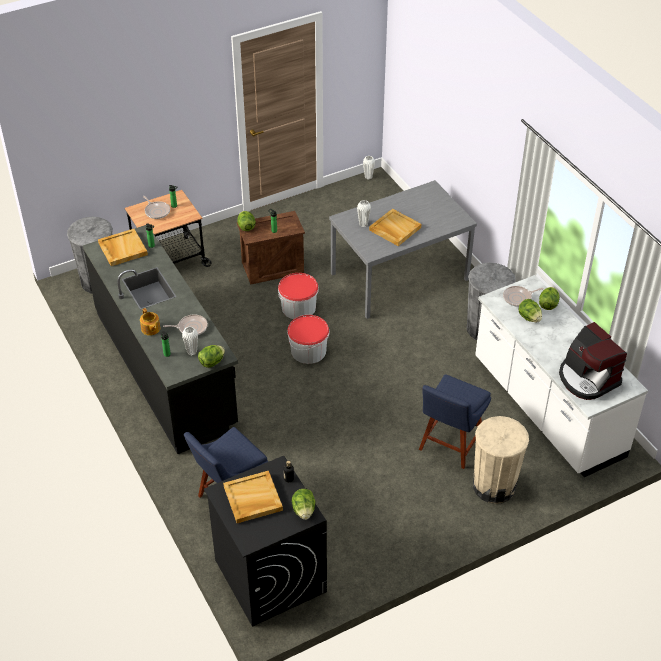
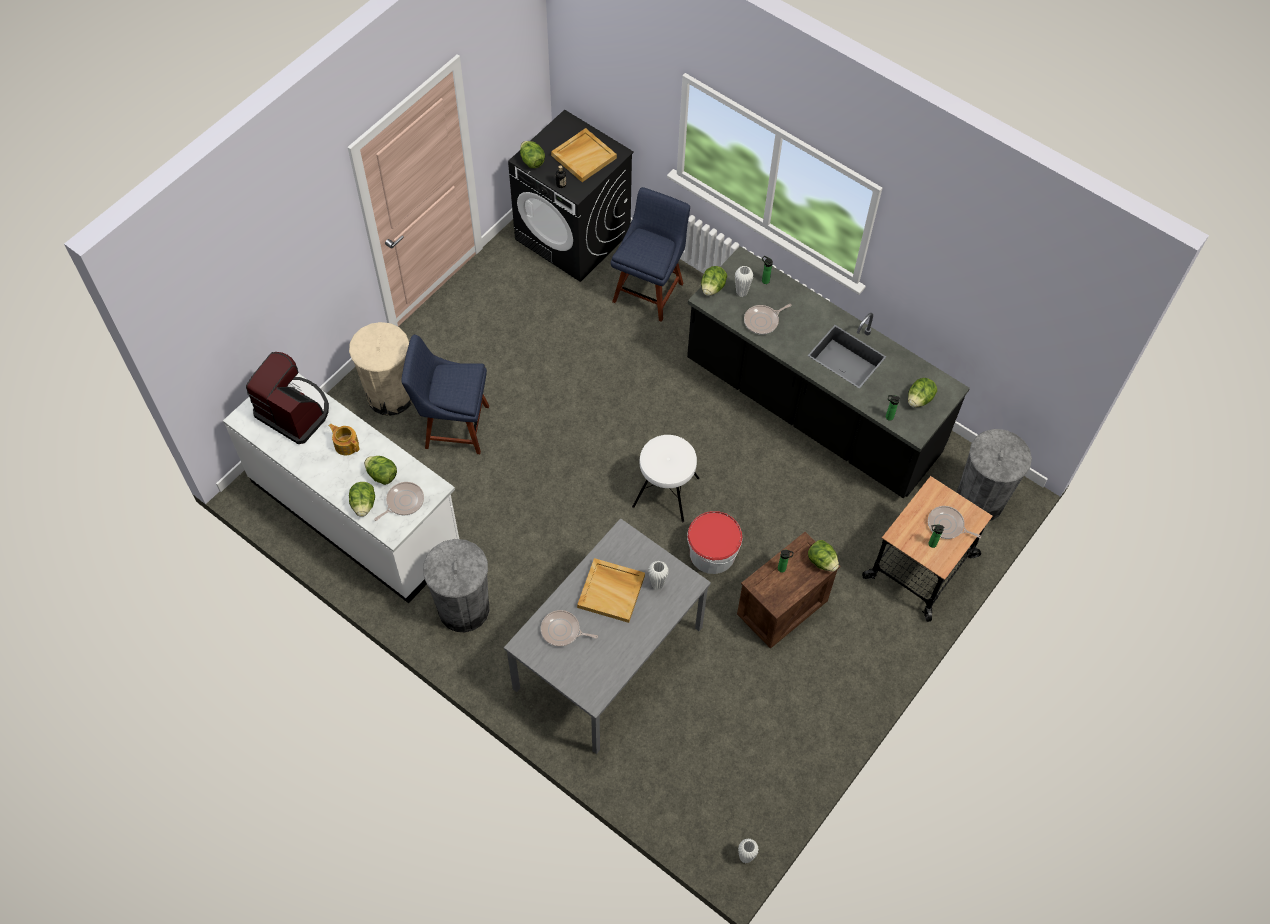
camera: 155 degrees right, 15 degrees up
beige tray [98,229,148,266] -> lettuce [908,378,937,407]
teapot [140,308,160,336] -> teapot moved to [329,424,360,455]
bucket [287,315,329,364] -> white stool [632,435,699,522]
blue chair [419,374,491,469] -> blue chair turned 90 degrees counterclockwise [401,335,489,454]
none -> frying pan [541,610,598,647]

